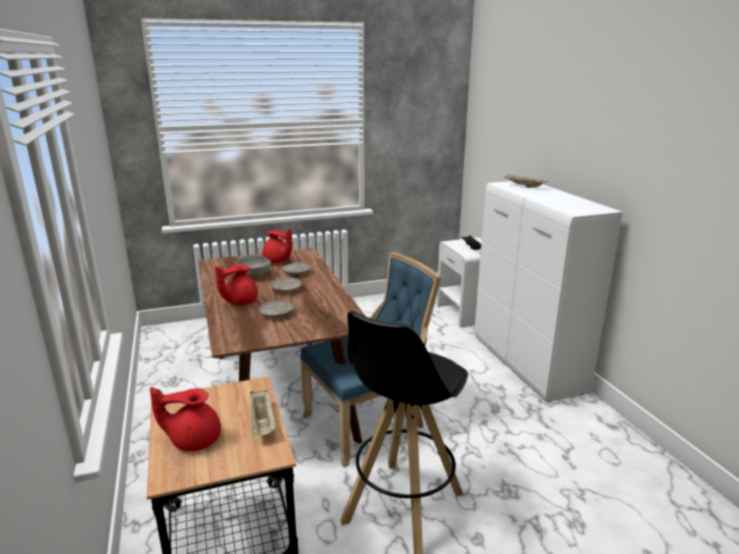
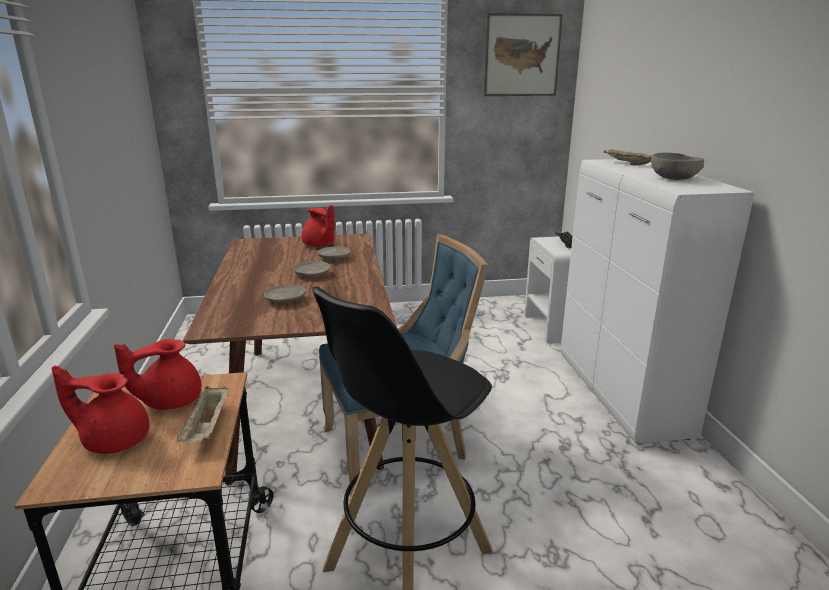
camera: 10 degrees right, 0 degrees up
red teapot [215,264,258,305] -> red teapot moved to [114,339,201,410]
grey bowl [236,255,271,278] -> grey bowl moved to [650,152,704,180]
none -> picture [484,13,563,96]

